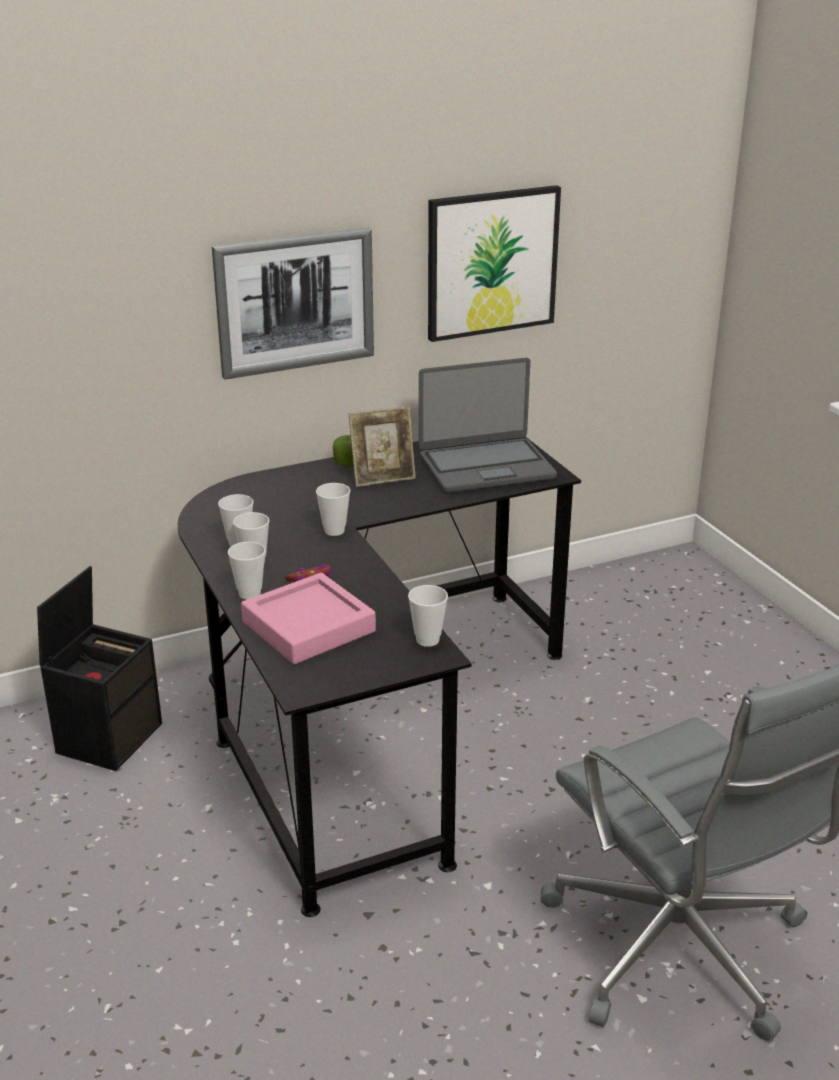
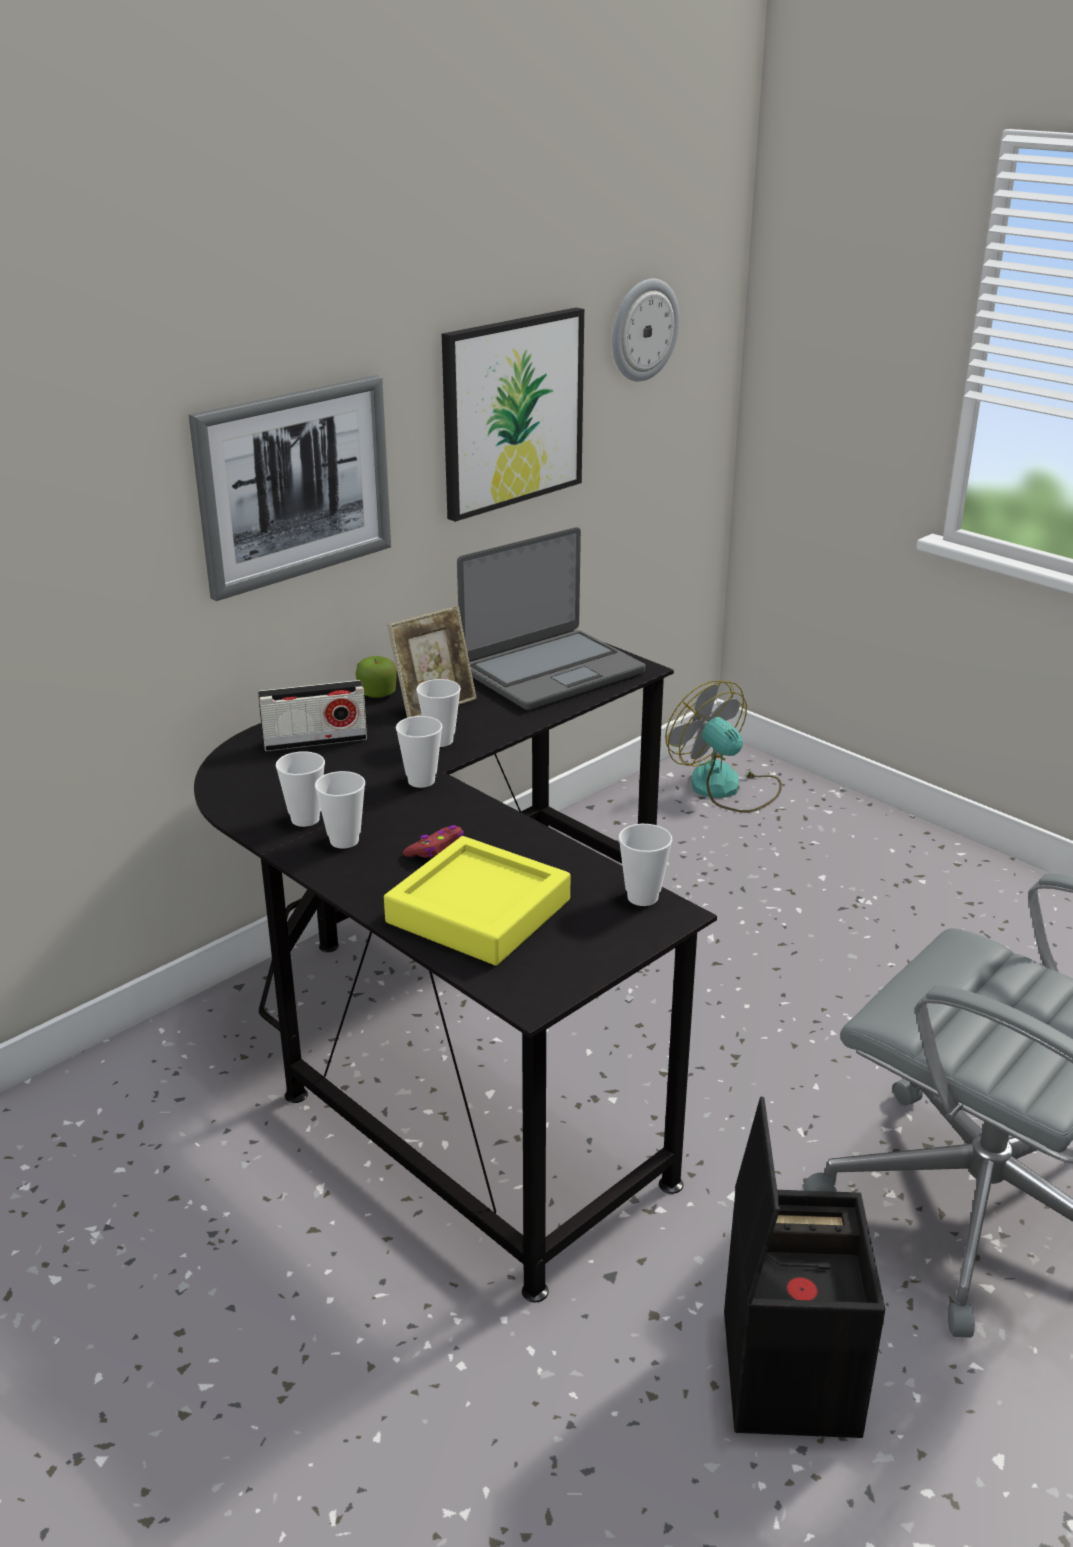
camera: 20 degrees left, 0 degrees up
black storage box [37,566,162,771] -> black storage box moved to [724,1097,885,1438]
cup [228,542,266,599] -> cup moved to [416,679,461,747]
pink tray [241,573,376,664] -> yellow tray [384,836,571,966]
none -> radio [258,680,367,751]
none -> wall clock [612,279,680,382]
none -> fan [665,680,782,813]

